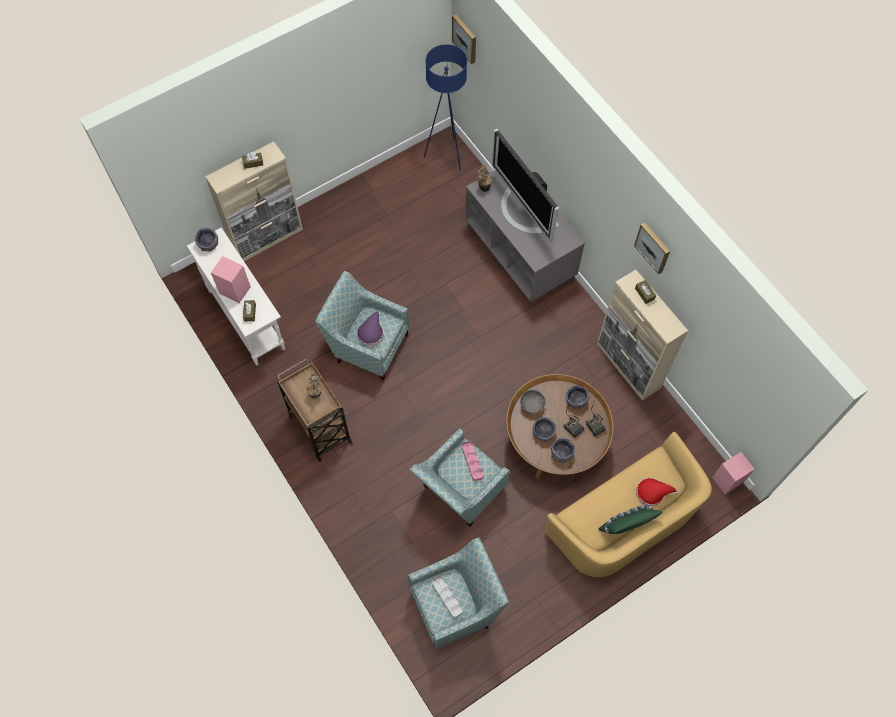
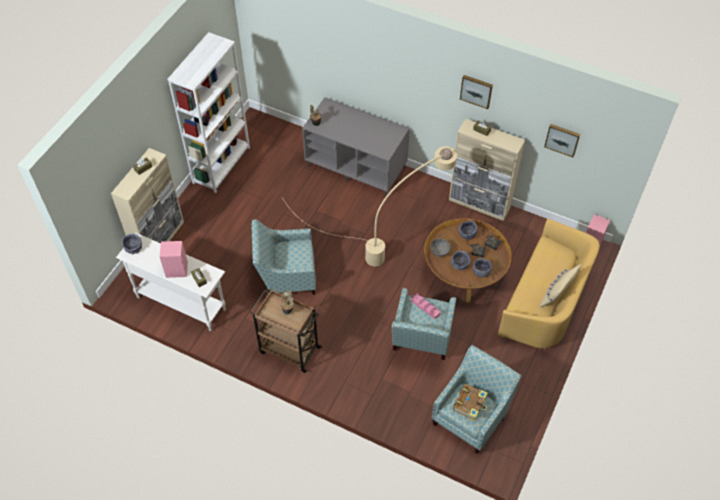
camera: 30 degrees left, 10 degrees down
purple hat [357,312,384,346] -> none
blue floor lamp [424,44,467,171] -> none
grey tray [432,576,463,618] -> book [453,384,488,422]
picture [452,14,476,64] -> picture moved to [544,124,580,157]
television [492,129,559,243] -> none
green pillow [598,505,663,534] -> beige pillow [540,264,581,308]
red hat [636,478,678,506] -> none
none -> white bookcase [167,32,250,193]
none -> beige floor lamp [283,146,457,266]

